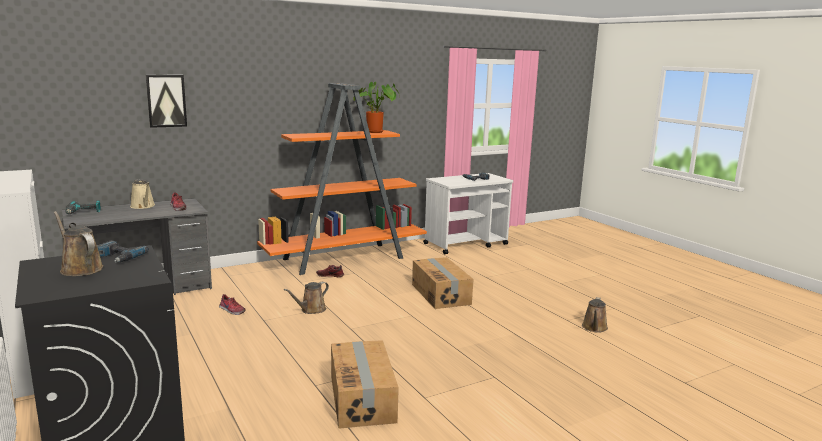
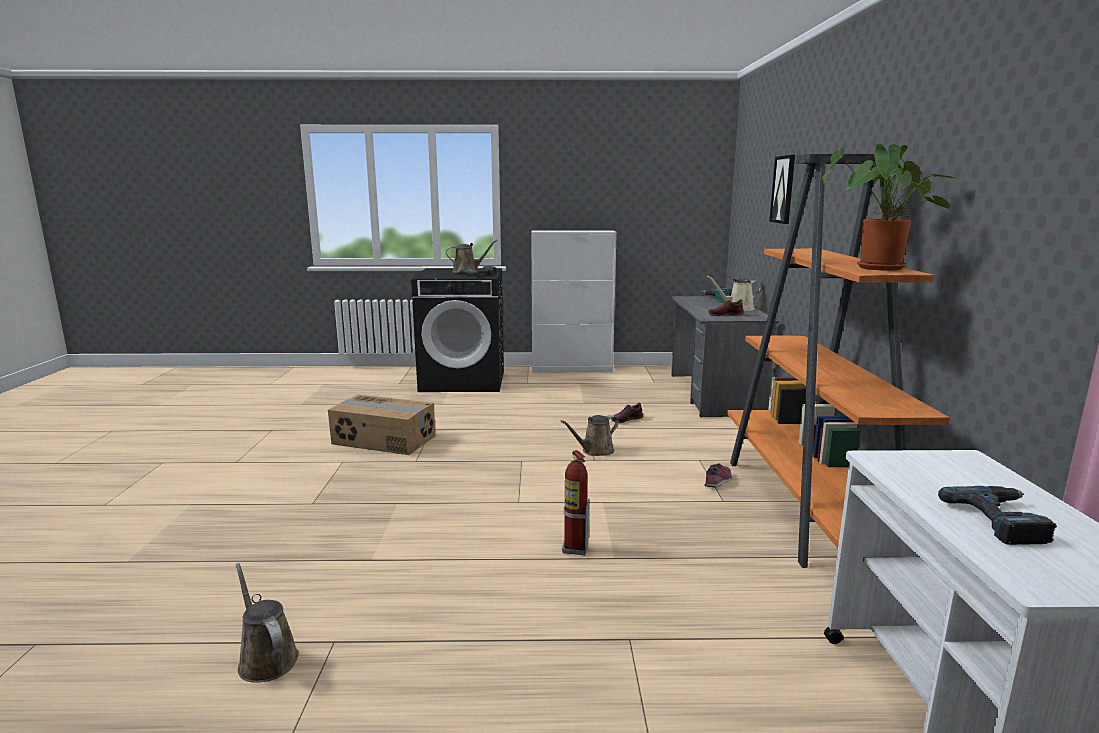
camera: 120 degrees right, 0 degrees up
brown watering can [284,282,329,314] -> brown watering can turned 105 degrees counterclockwise [560,415,619,456]
cardboard box [412,257,474,309] -> fire extinguisher [562,450,589,555]

